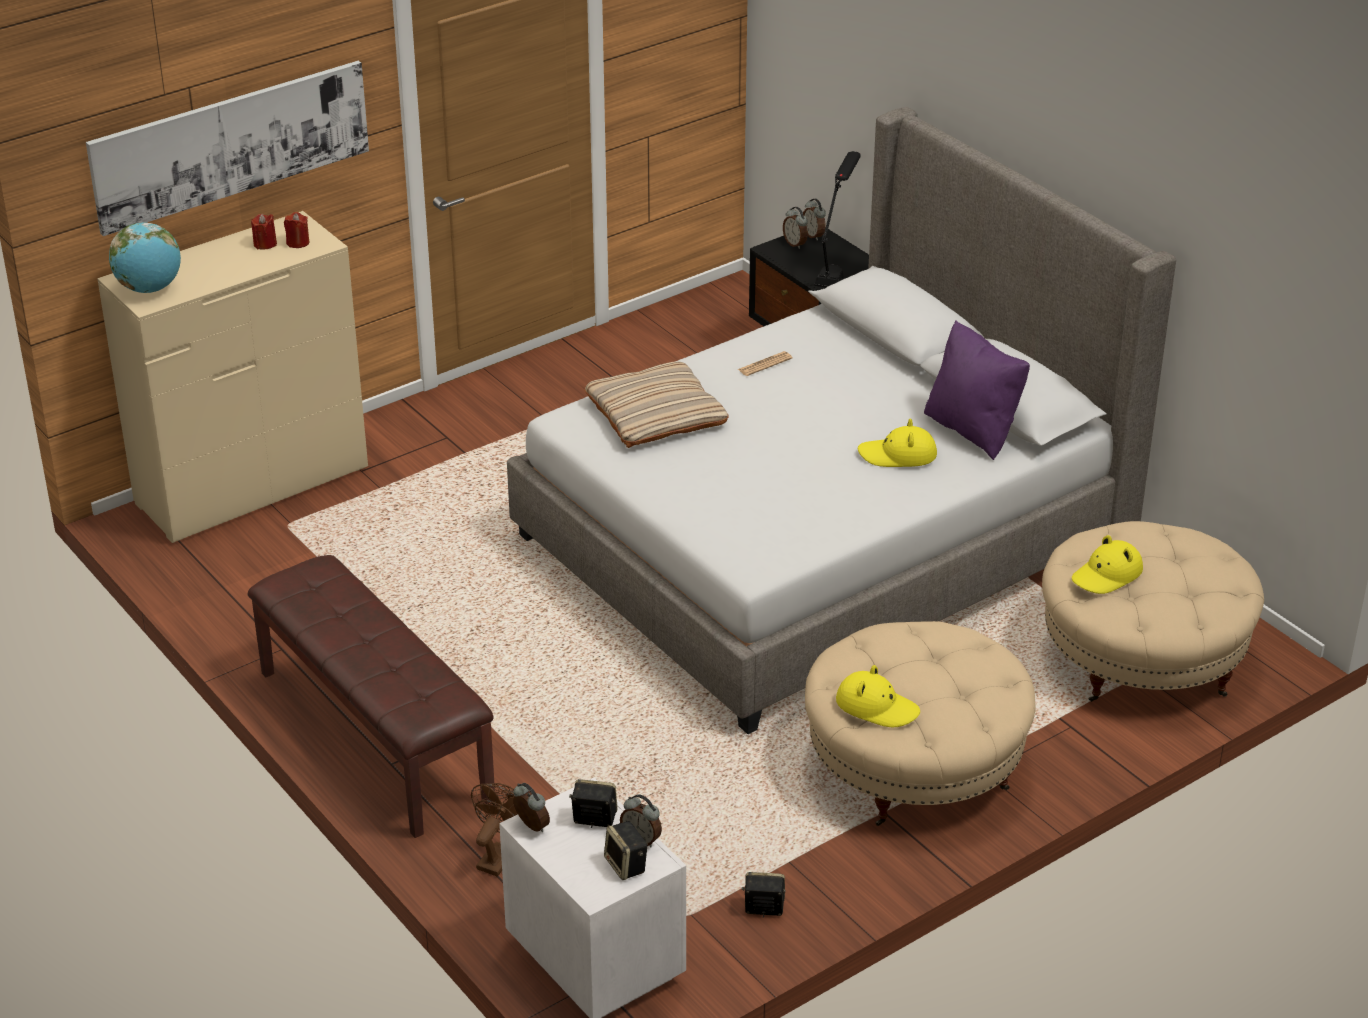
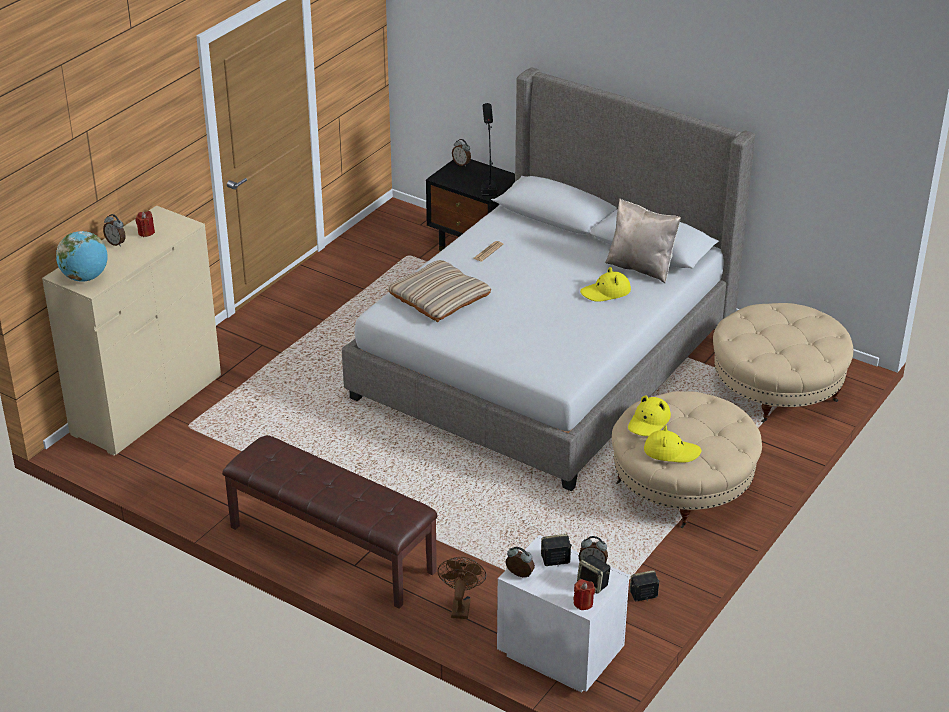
camera: 20 degrees left, 0 degrees up
picture [86,61,369,236] -> none
red candle [284,212,310,248] -> red candle moved to [573,579,595,610]
alarm clock [783,207,808,249] -> alarm clock moved to [103,214,126,247]
purple pillow [924,320,1030,460] -> beige pillow [605,199,681,283]
yellow hat [1072,535,1143,594] -> yellow hat moved to [628,395,671,436]

